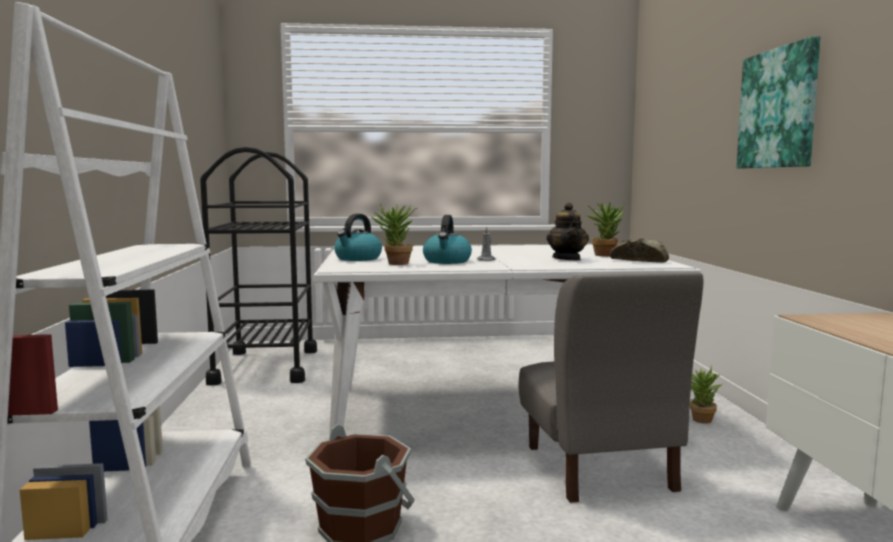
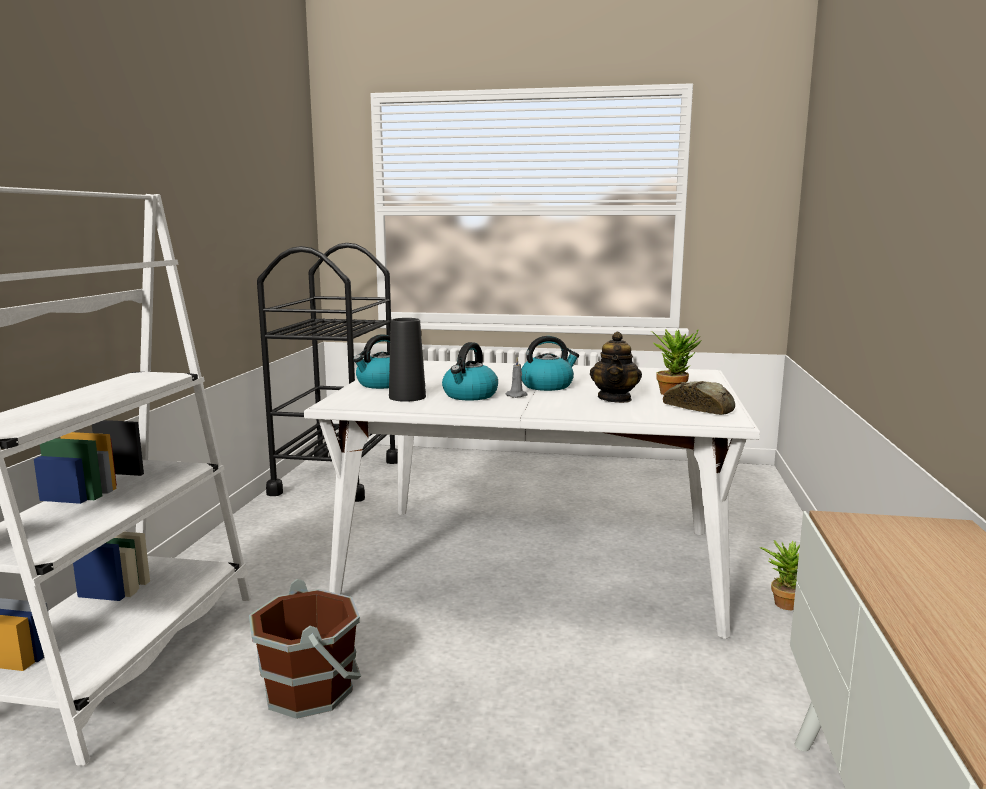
camera: 15 degrees right, 5 degrees up
potted plant [370,204,417,265] -> black vase [389,318,426,402]
grey chair [518,272,703,503] -> none
picture [736,36,820,168] -> none
none -> kettle [521,336,579,391]

